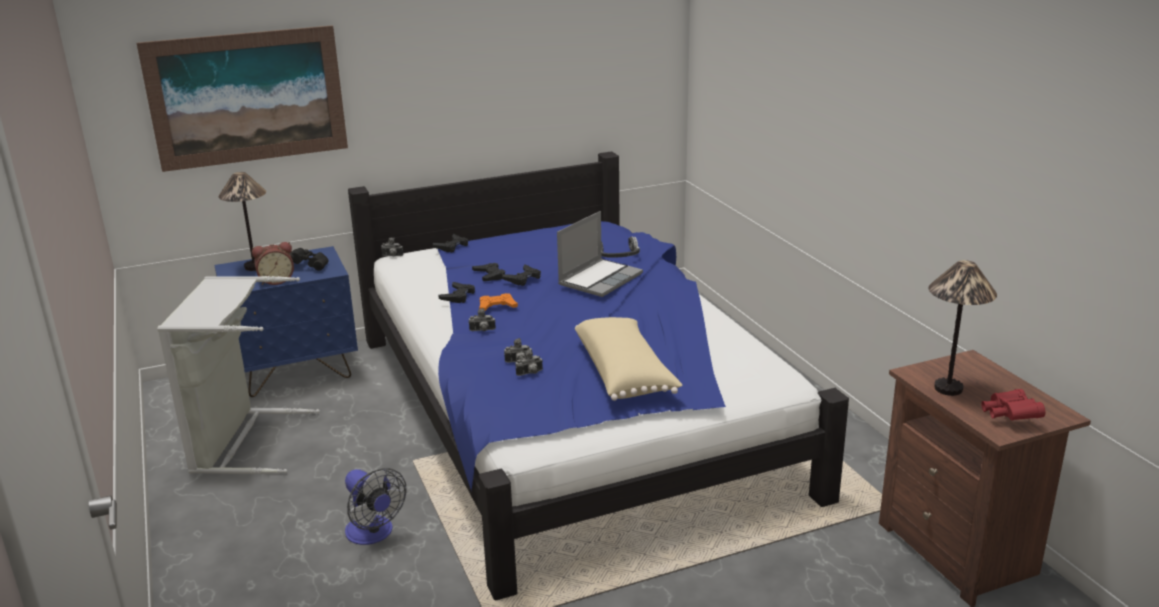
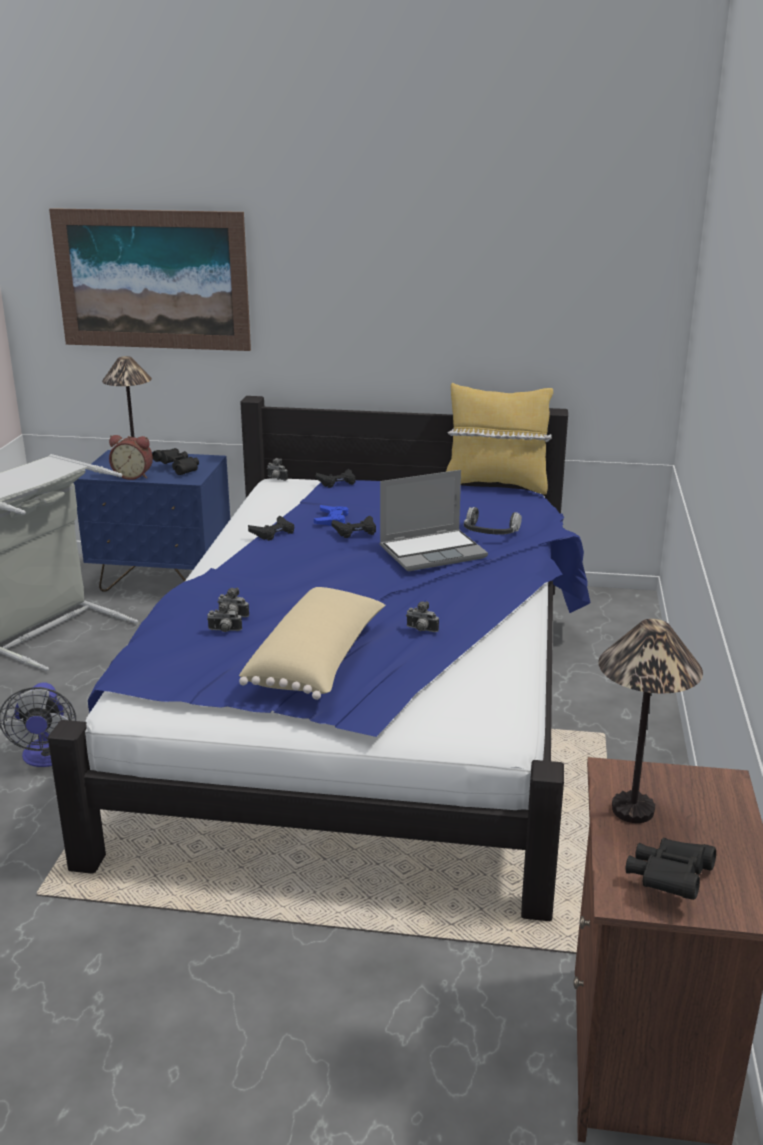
camera: 30 degrees right, 0 degrees up
camera [469,308,496,331] -> camera moved to [406,601,439,632]
black game controller [472,263,505,281] -> blue game controller [314,505,349,526]
orange game controller [479,293,518,311] -> none
red binoculars [981,389,1045,421] -> black binoculars [626,837,716,900]
none -> yellow pillow [446,383,553,495]

